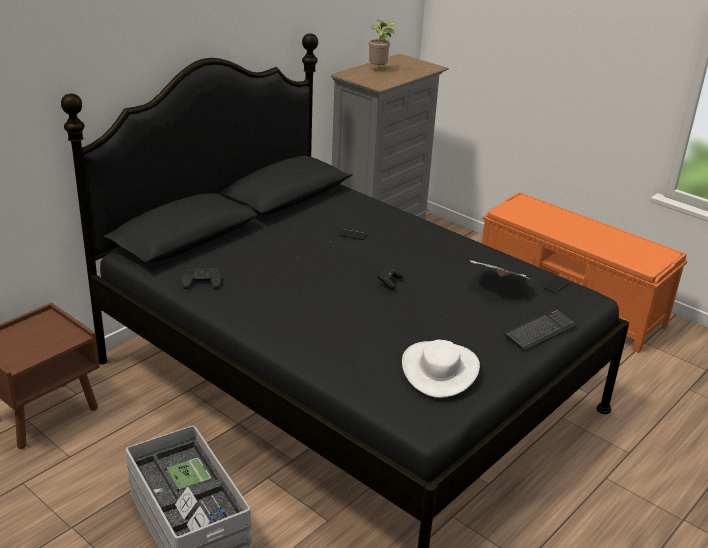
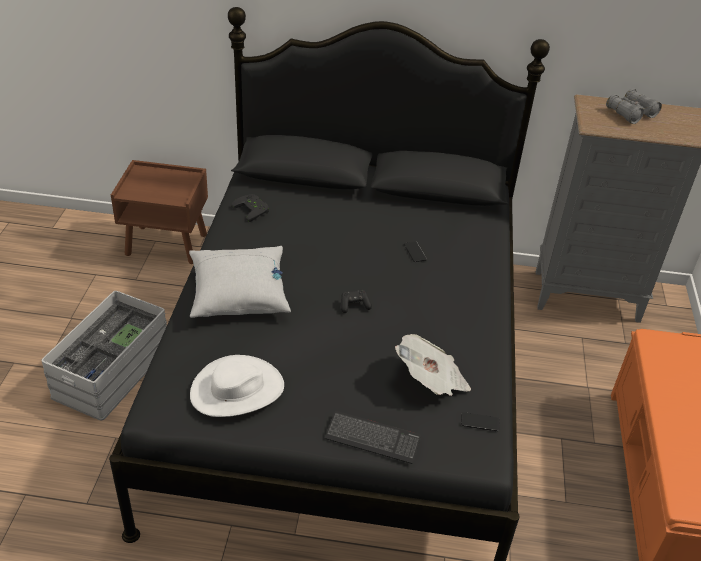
camera: 55 degrees right, 10 degrees up
potted plant [369,20,396,70] -> grey binoculars [606,88,662,124]
none -> grey pillow [189,246,291,318]

